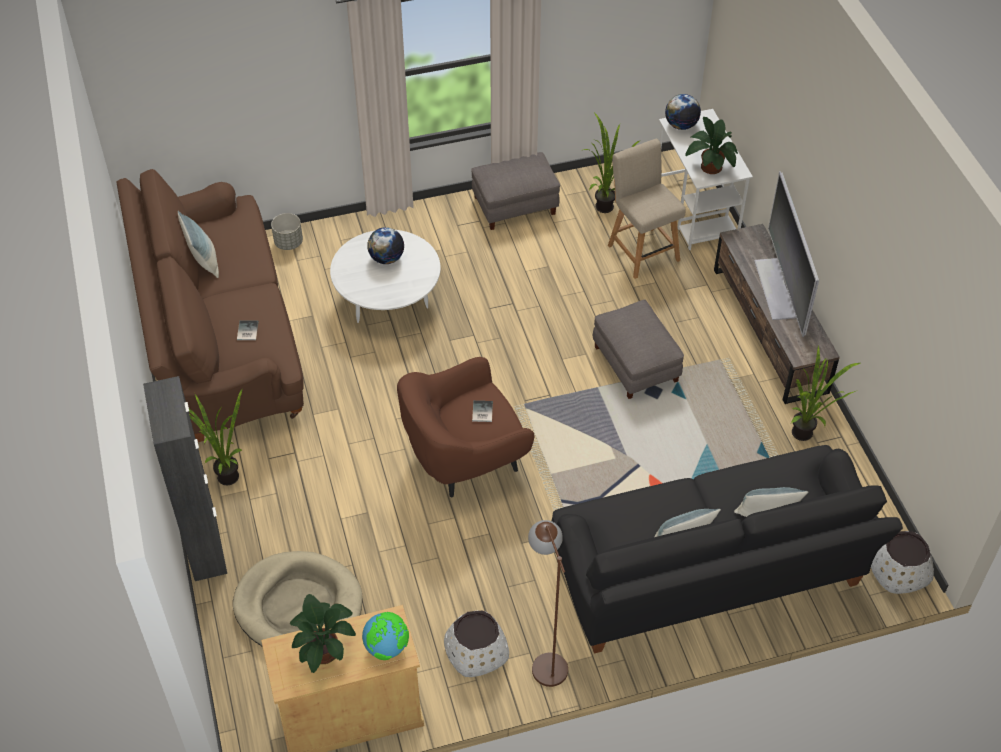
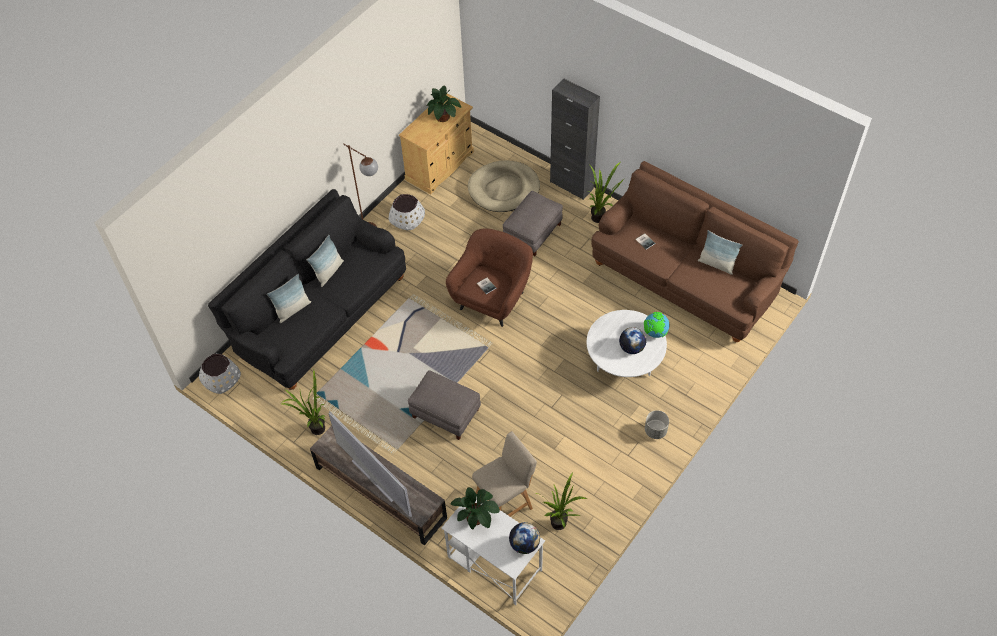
camera: 145 degrees right, 5 degrees up
grey planter [271,213,303,250] -> grey planter moved to [645,410,669,439]
globe [362,612,409,660] -> globe moved to [644,312,669,338]
grey ottoman [471,152,560,230] -> grey ottoman moved to [503,191,563,256]
beige chair [608,138,686,279] -> beige chair turned 60 degrees counterclockwise [472,431,537,517]

